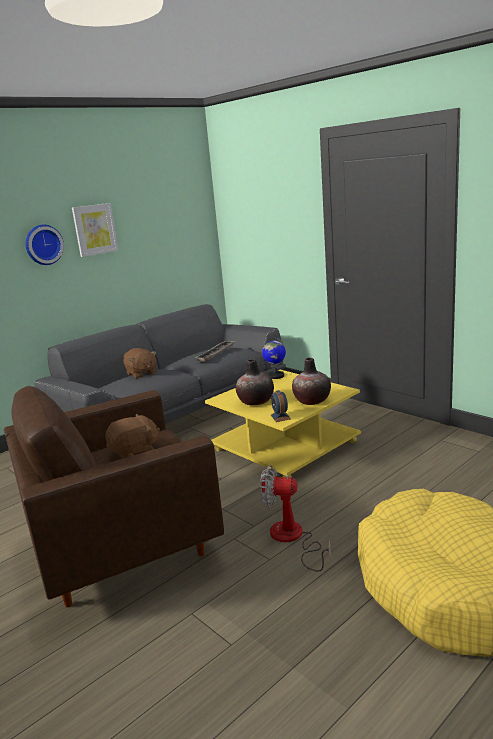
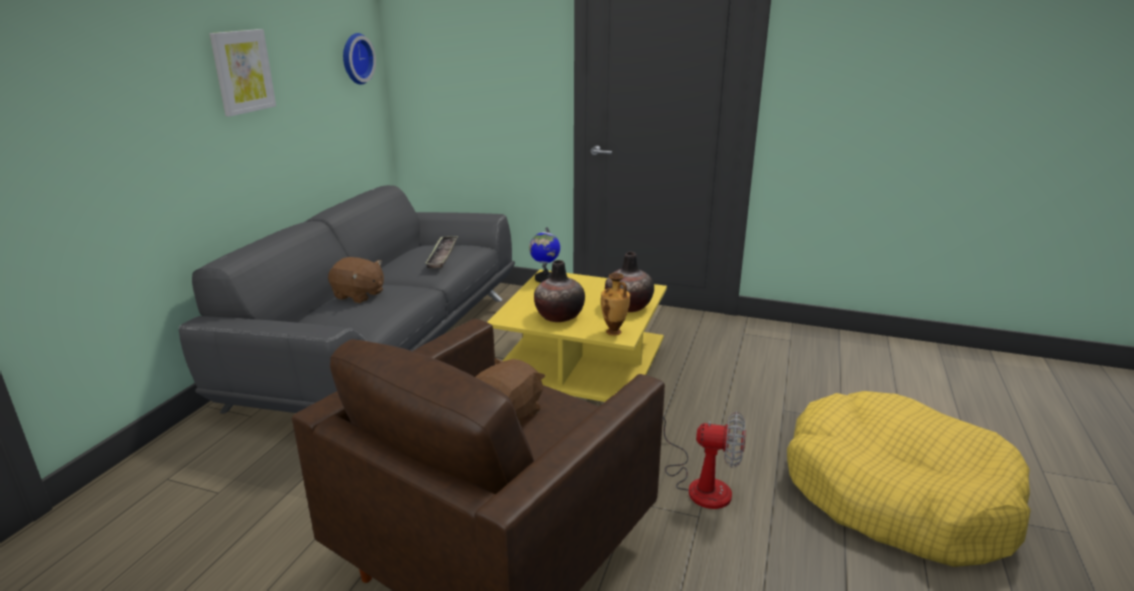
camera: 30 degrees left, 5 degrees up
wall clock [25,225,64,265] -> wall clock moved to [343,33,376,85]
fan [260,465,330,572] -> fan turned 150 degrees counterclockwise [663,412,746,509]
alarm clock [271,390,291,422] -> vase [601,273,630,336]

